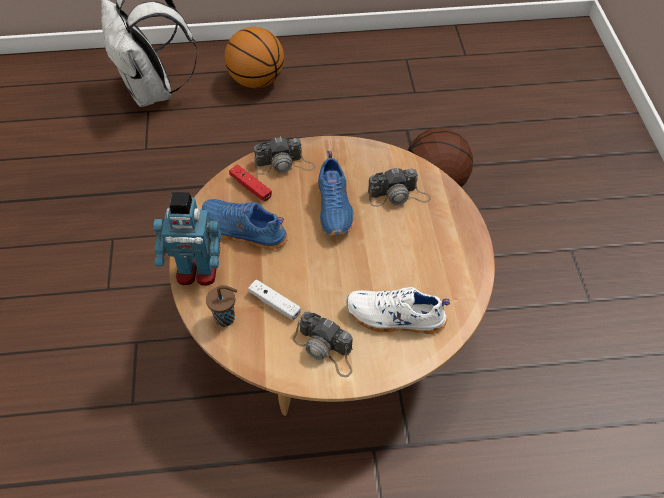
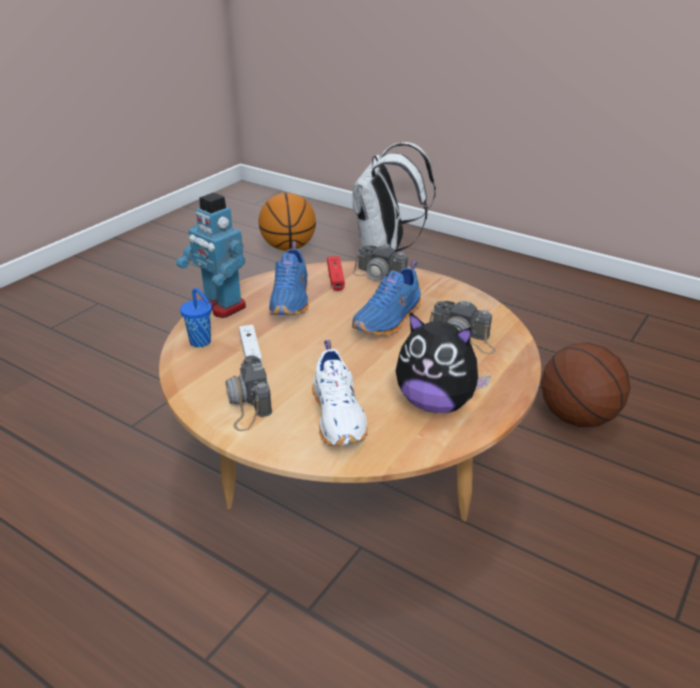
camera: 40 degrees right, 20 degrees down
blue shoe [202,199,288,250] -> blue shoe turned 150 degrees counterclockwise [269,242,309,315]
brown cup [206,285,237,327] -> blue cup [180,288,212,347]
basketball [224,27,284,88] -> basketball moved to [259,193,316,251]
white shoe [346,287,450,334] -> white shoe turned 150 degrees counterclockwise [312,340,368,446]
none -> plush toy [396,312,491,413]

